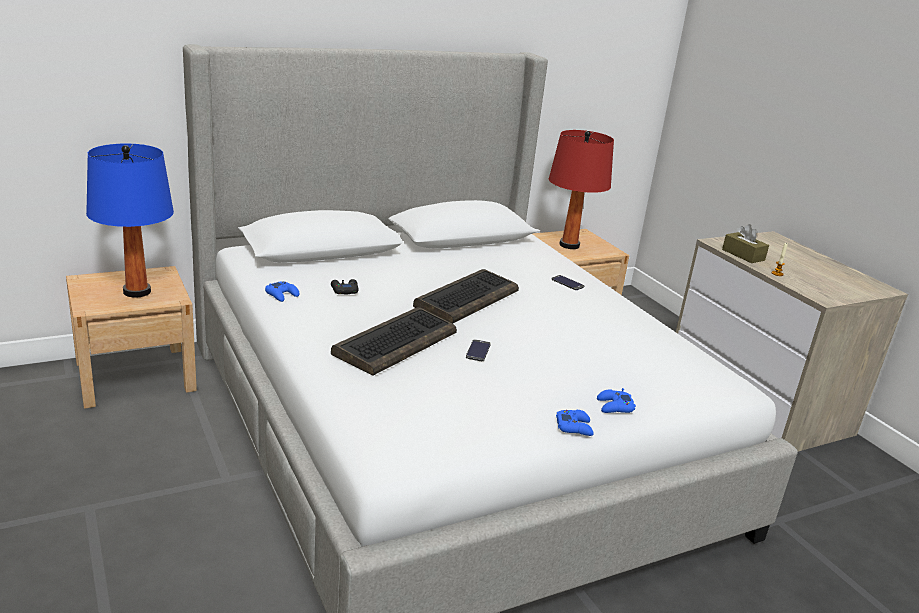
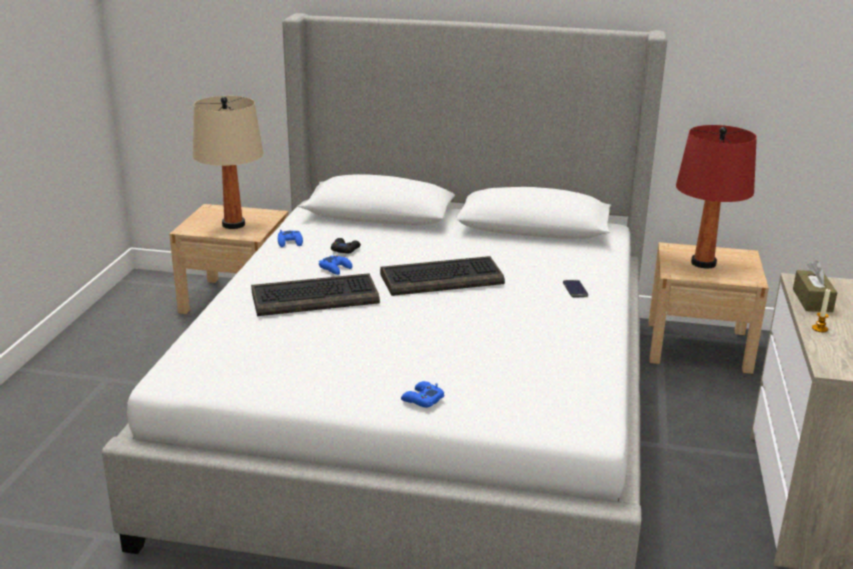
camera: 40 degrees right, 0 degrees up
blue table lamp [86,144,174,298] -> beige table lamp [193,96,264,229]
phone [466,339,491,361] -> none
blue game controller [556,410,594,436] -> blue game controller moved to [319,255,352,275]

